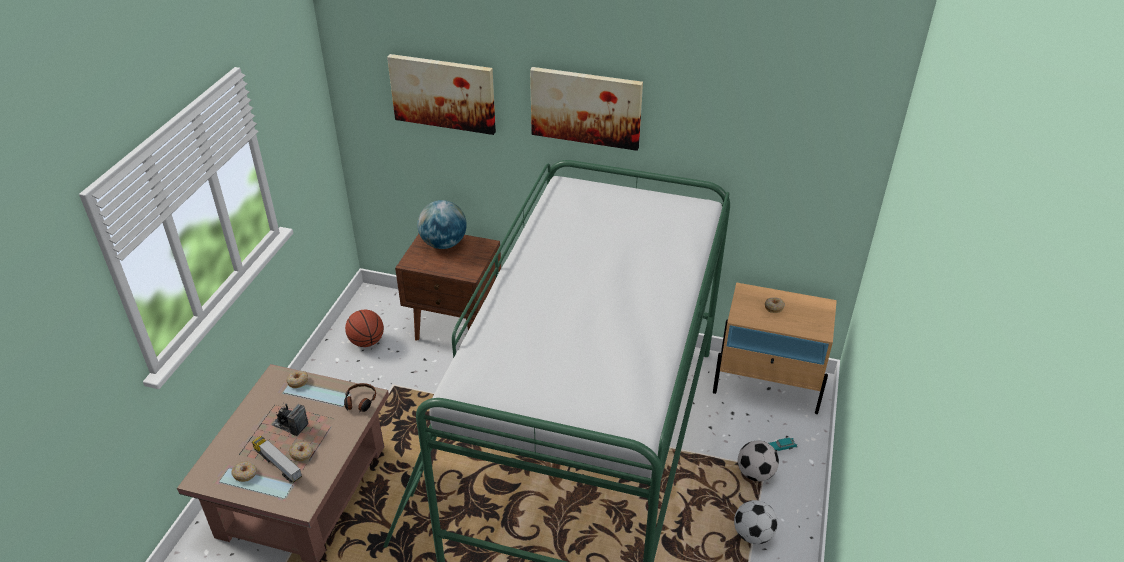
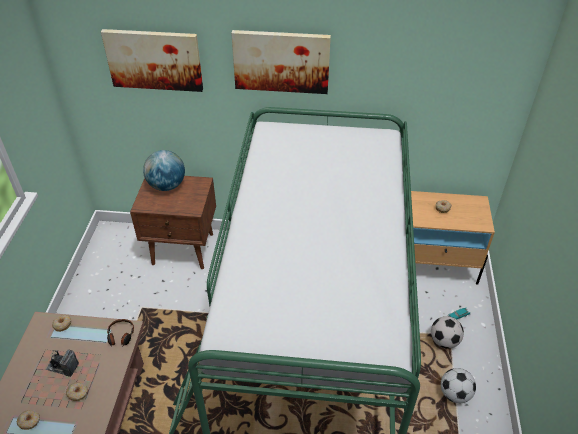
camera: 10 degrees left, 5 degrees up
toy truck [252,436,302,483] -> none
basketball [345,310,384,347] -> none

